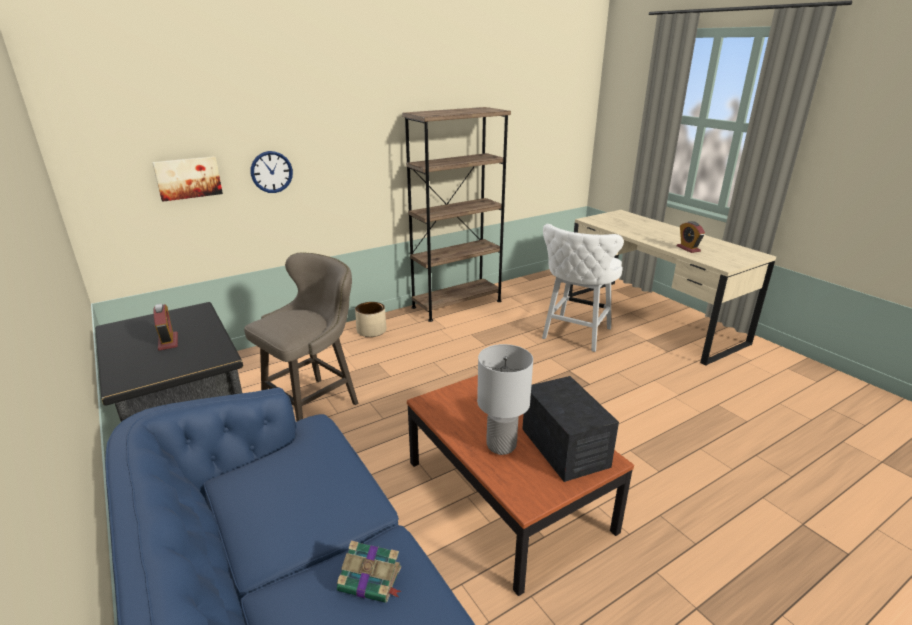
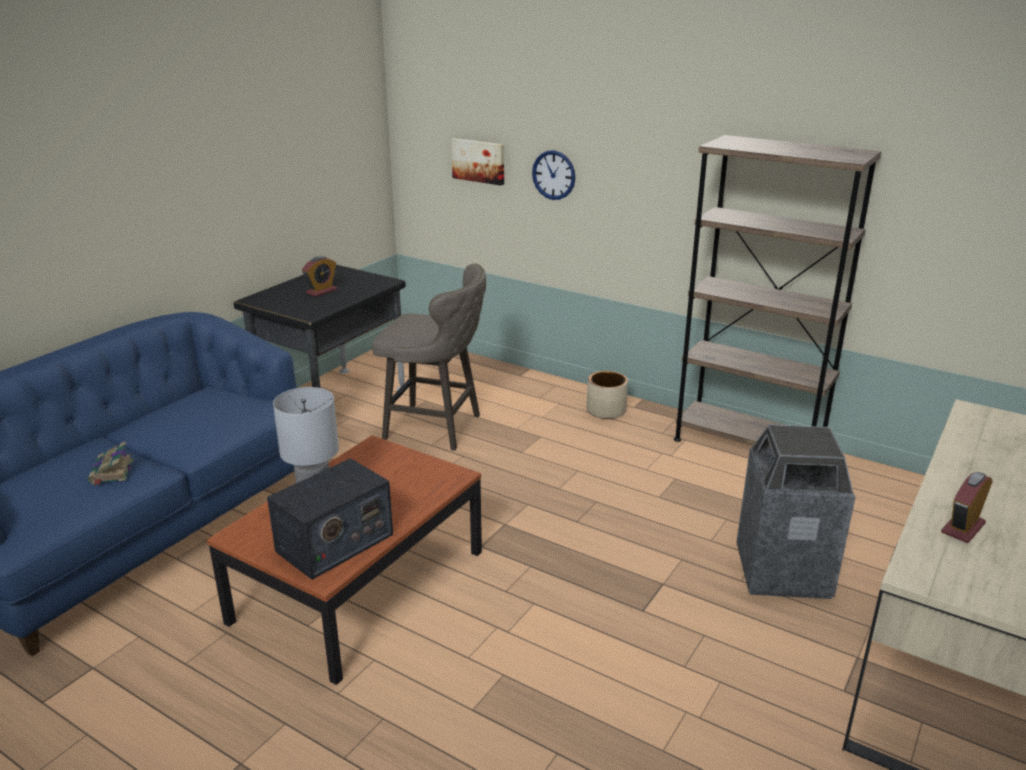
camera: 65 degrees right, 0 degrees up
white stool [542,224,624,352] -> trash can [737,425,856,599]

